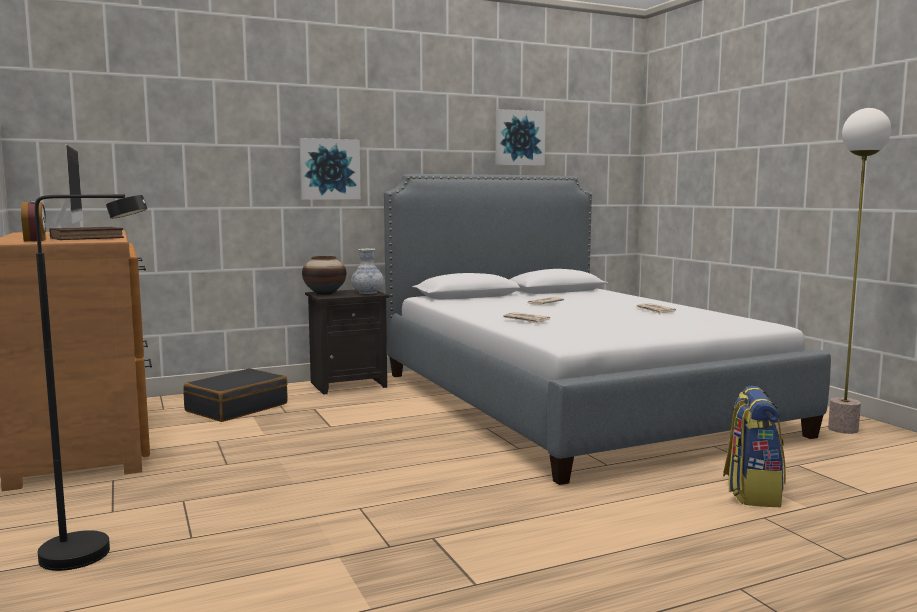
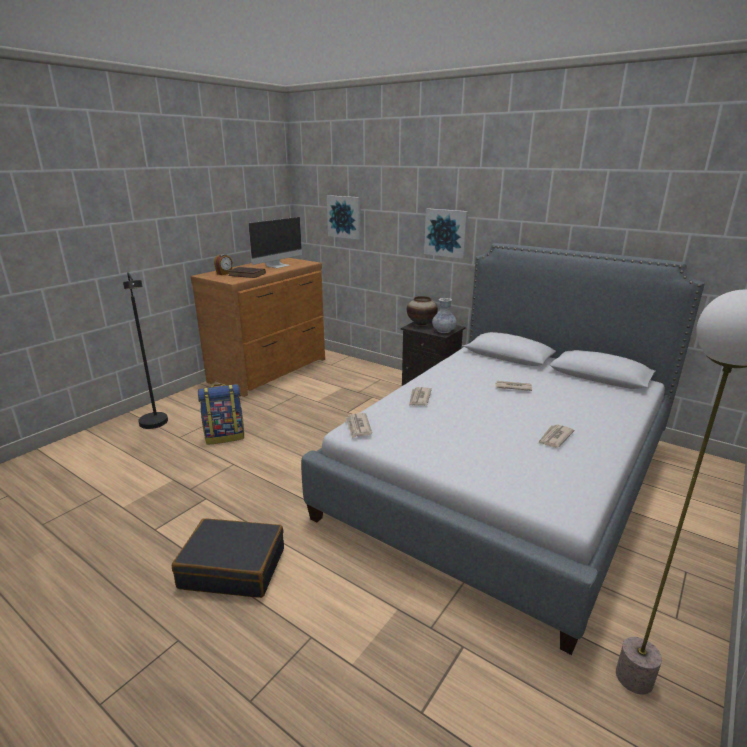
camera: 60 degrees right, 15 degrees up
black suitcase [183,368,288,422] -> black suitcase moved to [172,518,284,598]
picture [495,109,546,166] -> picture moved to [327,195,361,240]
backpack [723,386,786,507] -> backpack moved to [198,384,244,445]
none -> newspaper [345,413,372,438]

